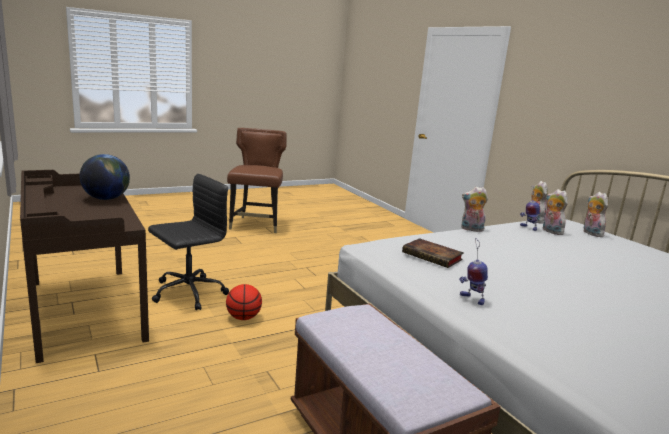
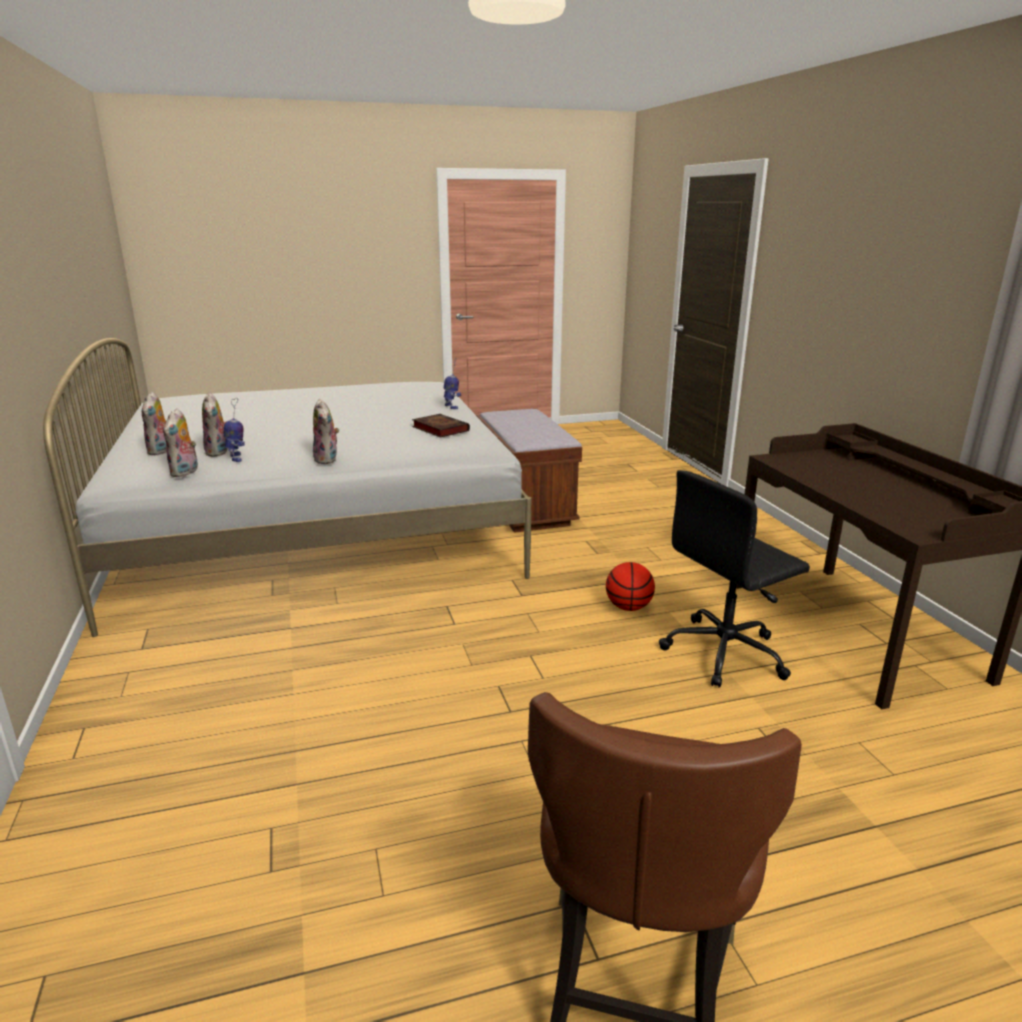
camera: 165 degrees left, 5 degrees up
globe [80,154,130,200] -> none
plush toy [461,187,488,232] -> plush toy turned 45 degrees clockwise [313,399,339,464]

